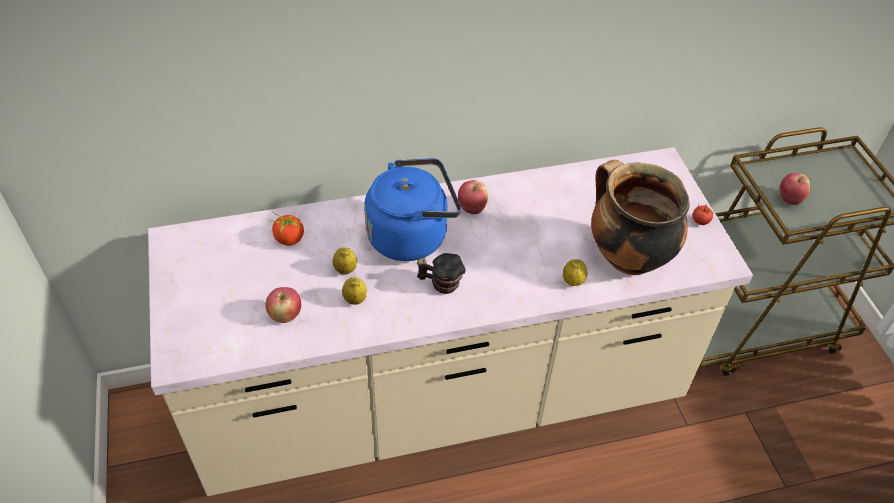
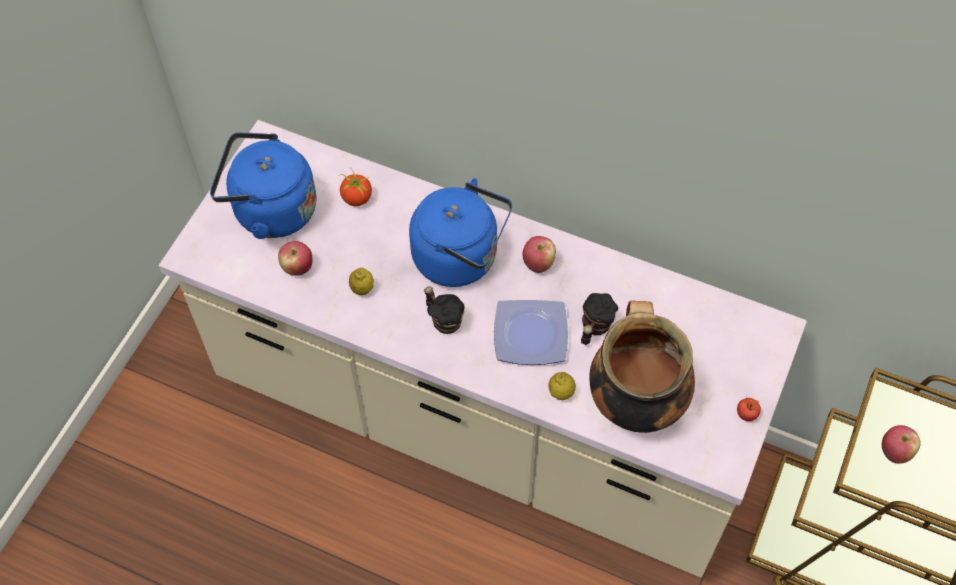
camera: 40 degrees right, 10 degrees up
lemon [333,247,357,274] -> none
none -> blue kettle [210,132,317,239]
none -> plate [494,300,568,365]
none -> mug [581,293,618,345]

